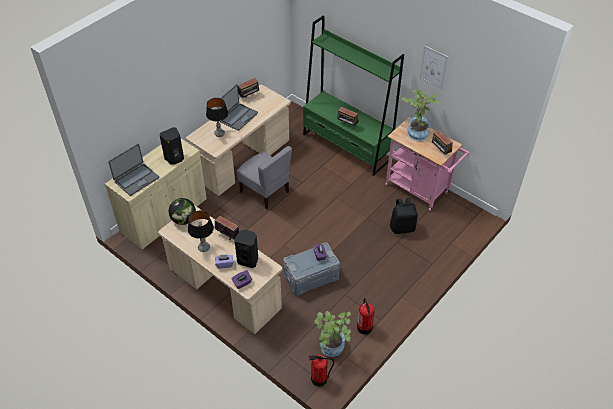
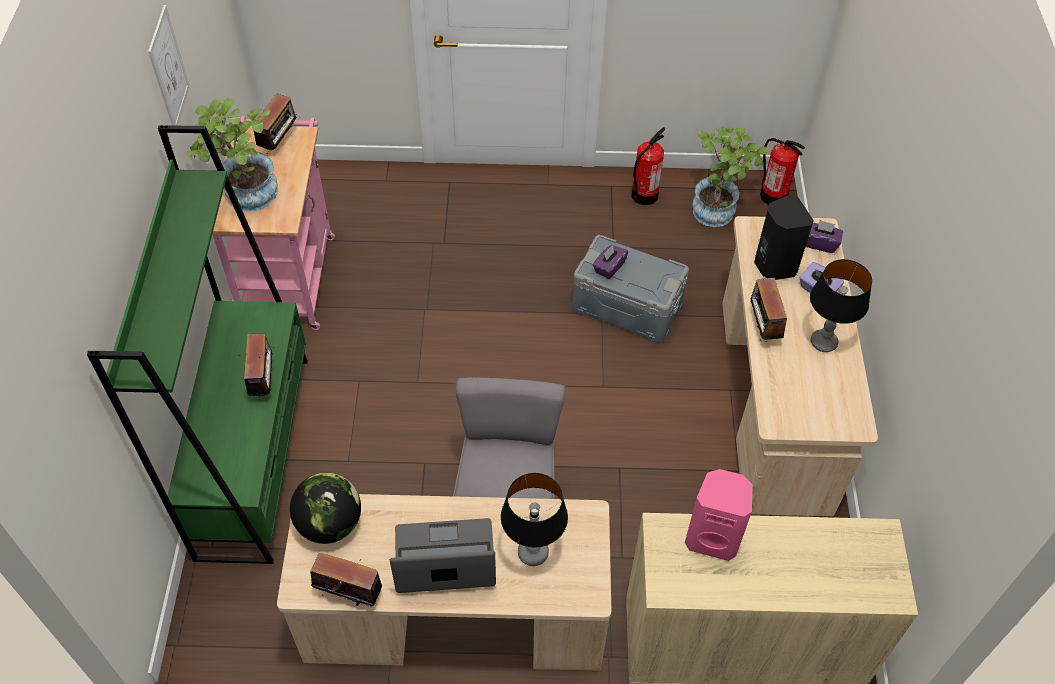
camera: 130 degrees left, 5 degrees up
laptop [108,144,159,196] -> none
black speaker [160,127,184,164] -> pink speaker [685,469,752,561]
globe [169,198,196,225] -> globe moved to [290,473,361,544]
black backpack [390,198,418,234] -> none

